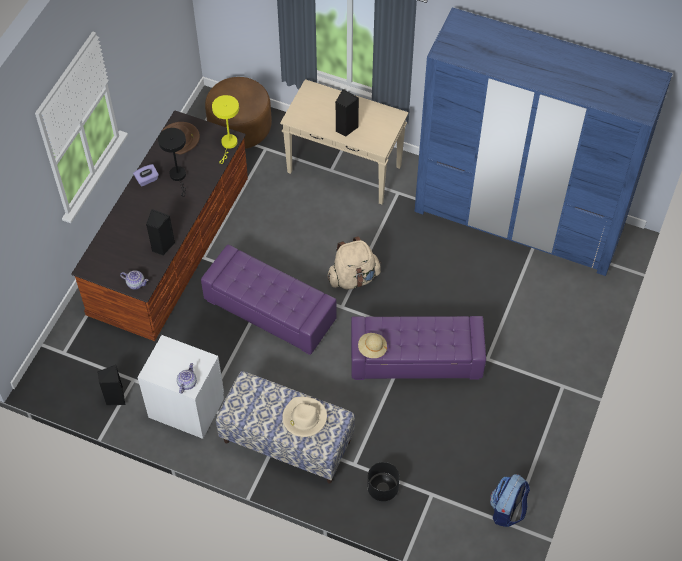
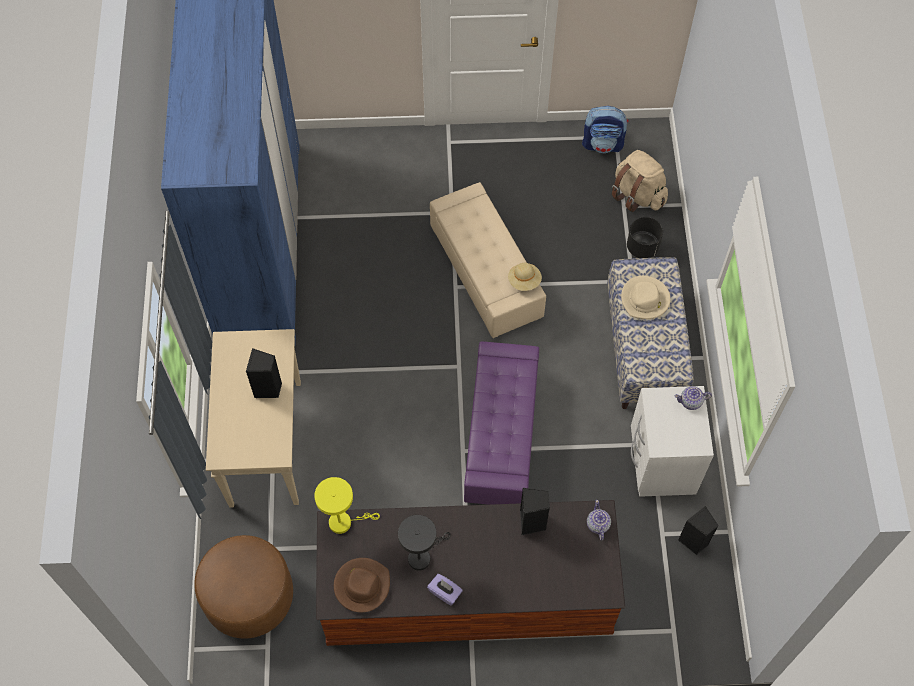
camera: 115 degrees left, 5 degrees up
beige backpack [328,236,381,290] -> beige backpack moved to [612,150,668,212]
purple ottoman [351,316,486,380] -> beige ottoman [430,182,546,338]

